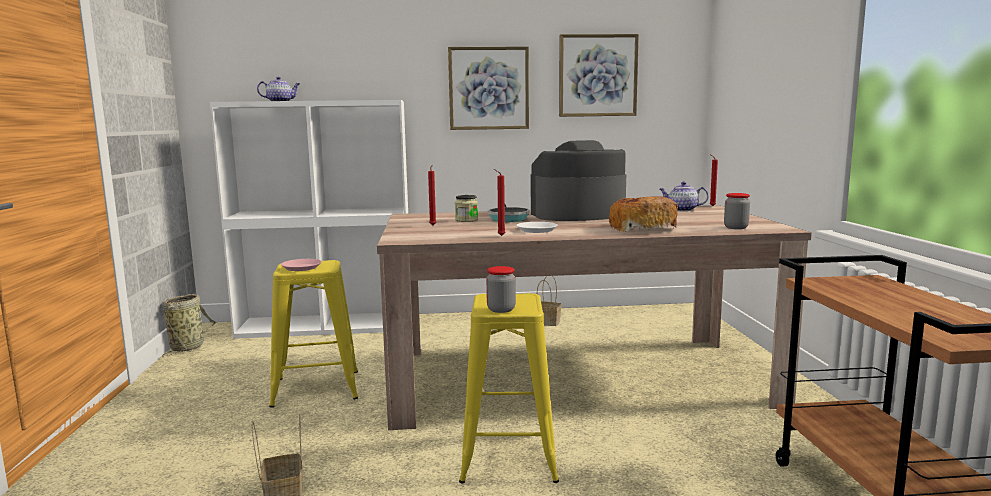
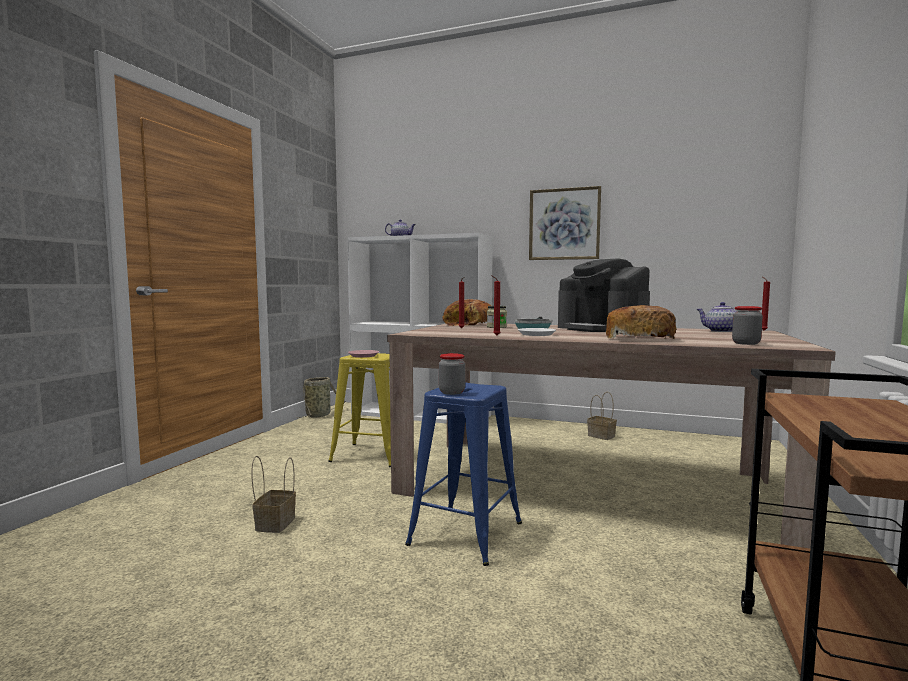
camera: 25 degrees right, 5 degrees down
yellow stool [459,293,559,483] -> blue stool [405,383,522,566]
coffee machine [531,140,626,221] -> coffee machine turned 135 degrees counterclockwise [558,258,650,333]
picture [559,34,639,117] -> none
none -> bread [442,299,491,326]

